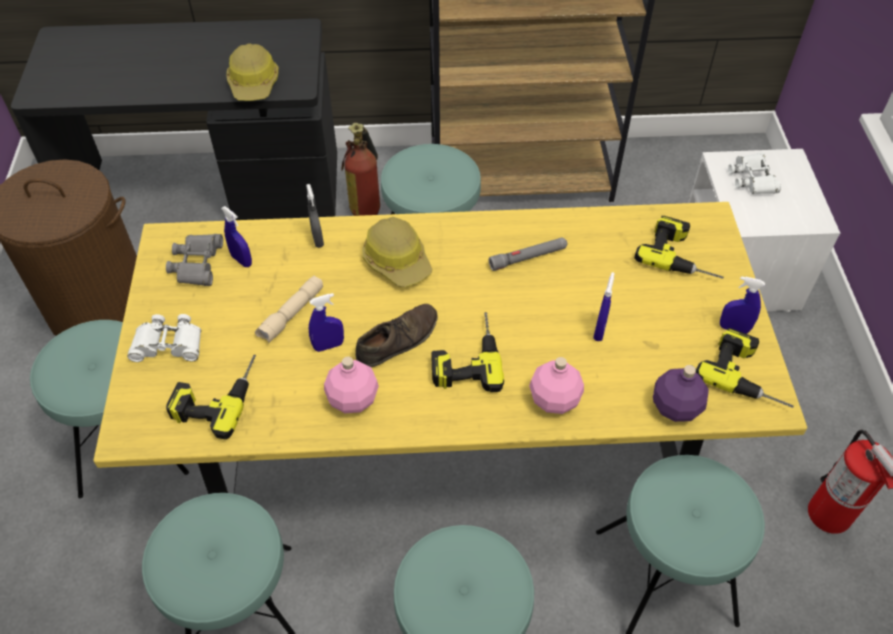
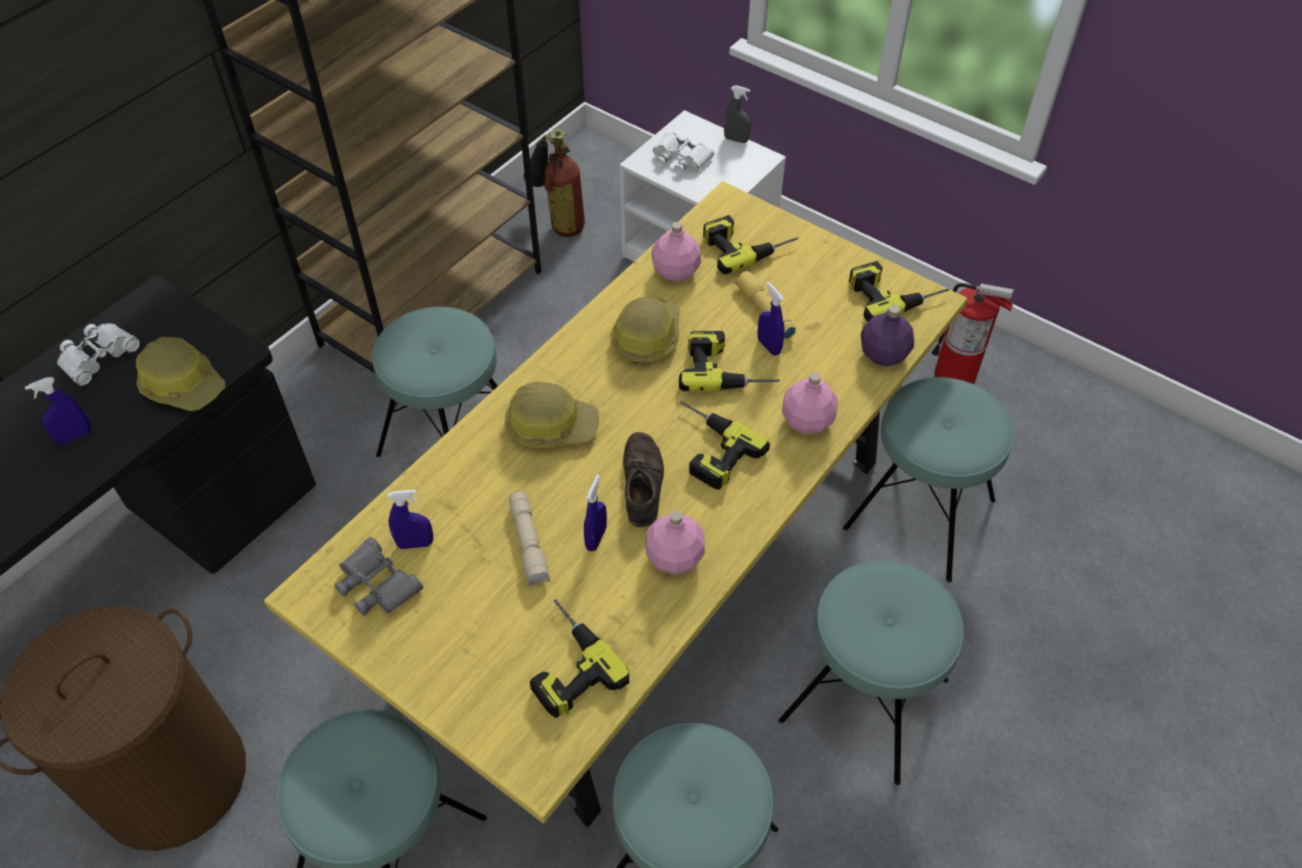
camera: 50 degrees left, 0 degrees up
white binoculars [127,314,201,362] -> white binoculars moved to [57,324,140,386]
grey spray bottle [306,184,324,248] -> grey spray bottle moved to [724,85,751,143]
fire extinguisher [341,123,380,216] -> fire extinguisher moved to [524,128,585,237]
grey flashlight [489,237,567,271] -> hard hat [610,297,680,363]
blue spray bottle [720,276,765,334] -> blue spray bottle moved to [25,377,91,444]
none -> pink bottle [651,221,701,282]
none -> power drill [679,331,780,391]
none -> yellow flashlight [735,271,796,339]

